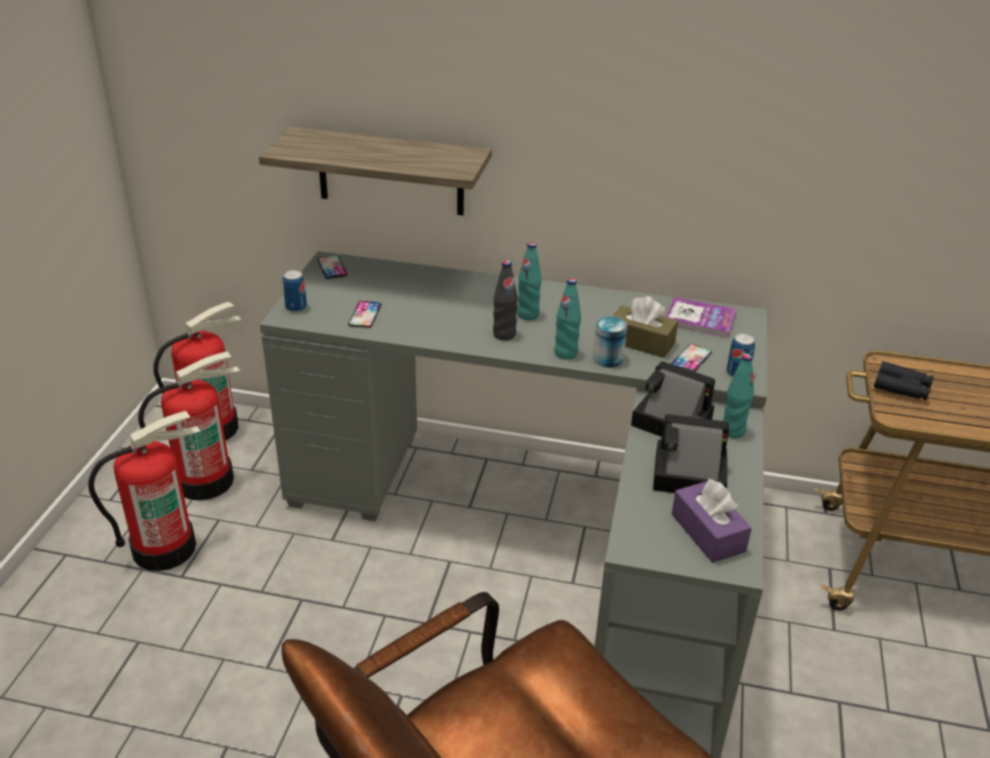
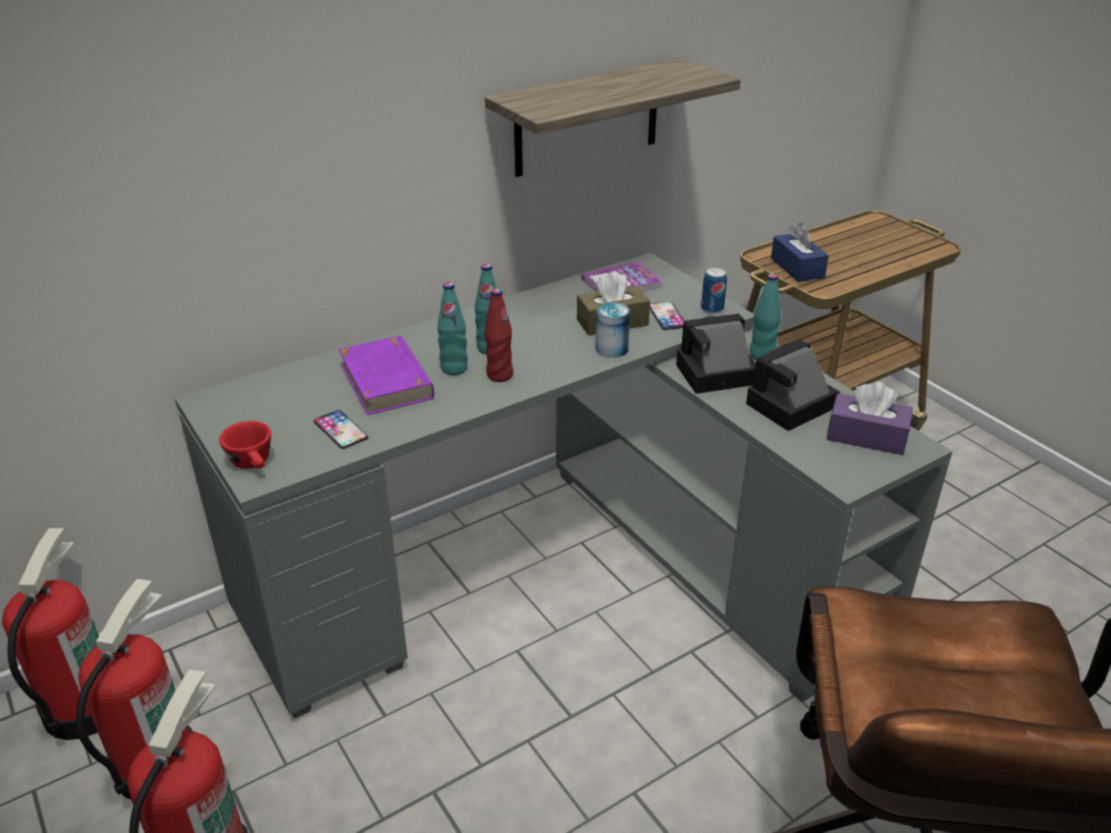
camera: 45 degrees left, 0 degrees up
shelf [259,127,492,215] -> shelf moved to [485,58,741,177]
can [283,270,307,313] -> red cup [219,421,271,469]
phone [317,255,348,279] -> none
black bottle [493,260,518,340] -> red bottle [485,288,513,382]
turquoise bottle [554,278,581,360] -> turquoise bottle moved to [437,282,468,375]
black binoculars [874,361,934,400] -> blue tissue box [771,223,829,282]
none -> purple book [338,335,434,415]

